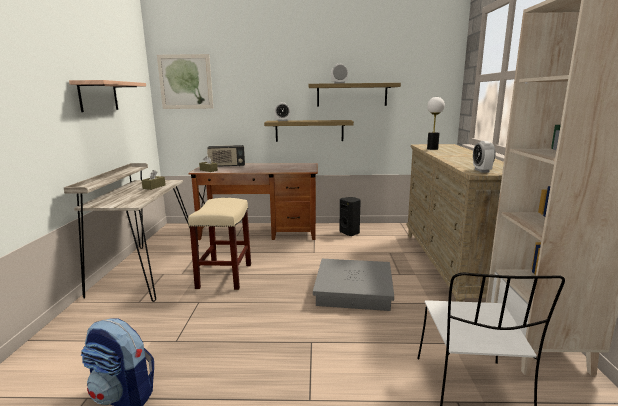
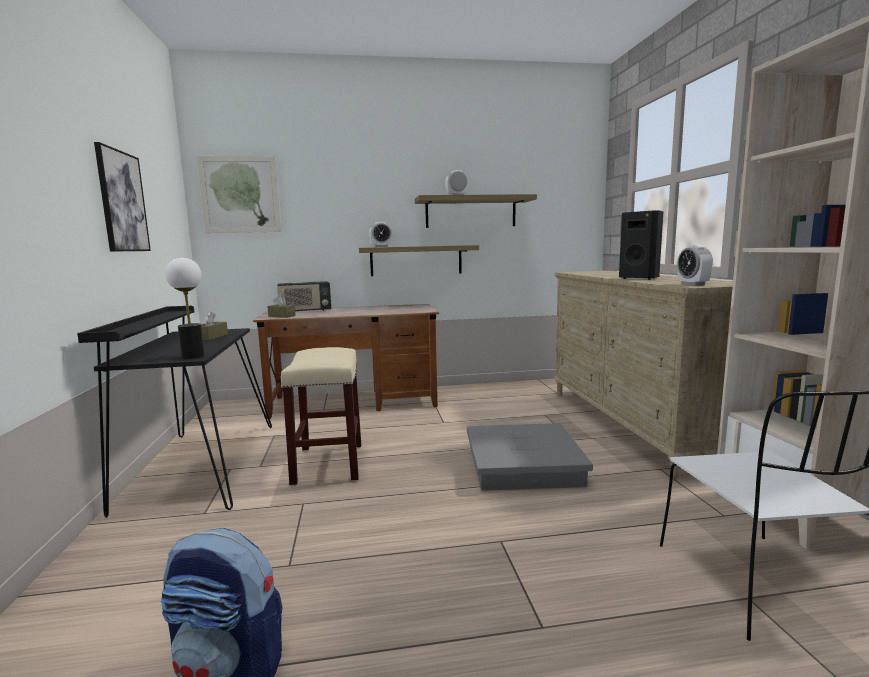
camera: 10 degrees left, 5 degrees down
beige desk [64,163,199,302] -> black desk [77,306,272,518]
shelf [69,80,146,112] -> picture [94,142,151,252]
black speaker [339,197,361,236] -> black speaker moved to [619,210,664,280]
table lamp [427,97,445,150] -> table lamp moved to [165,257,205,359]

